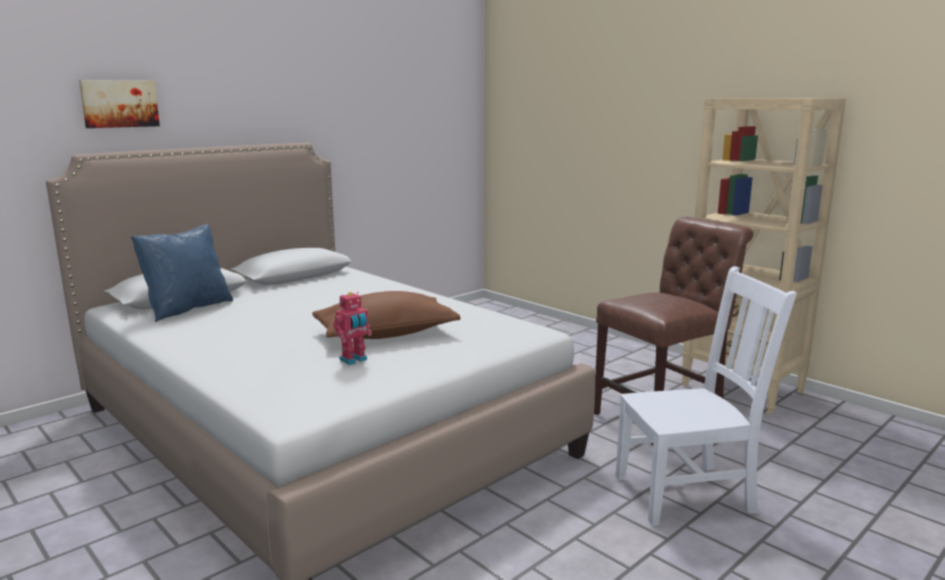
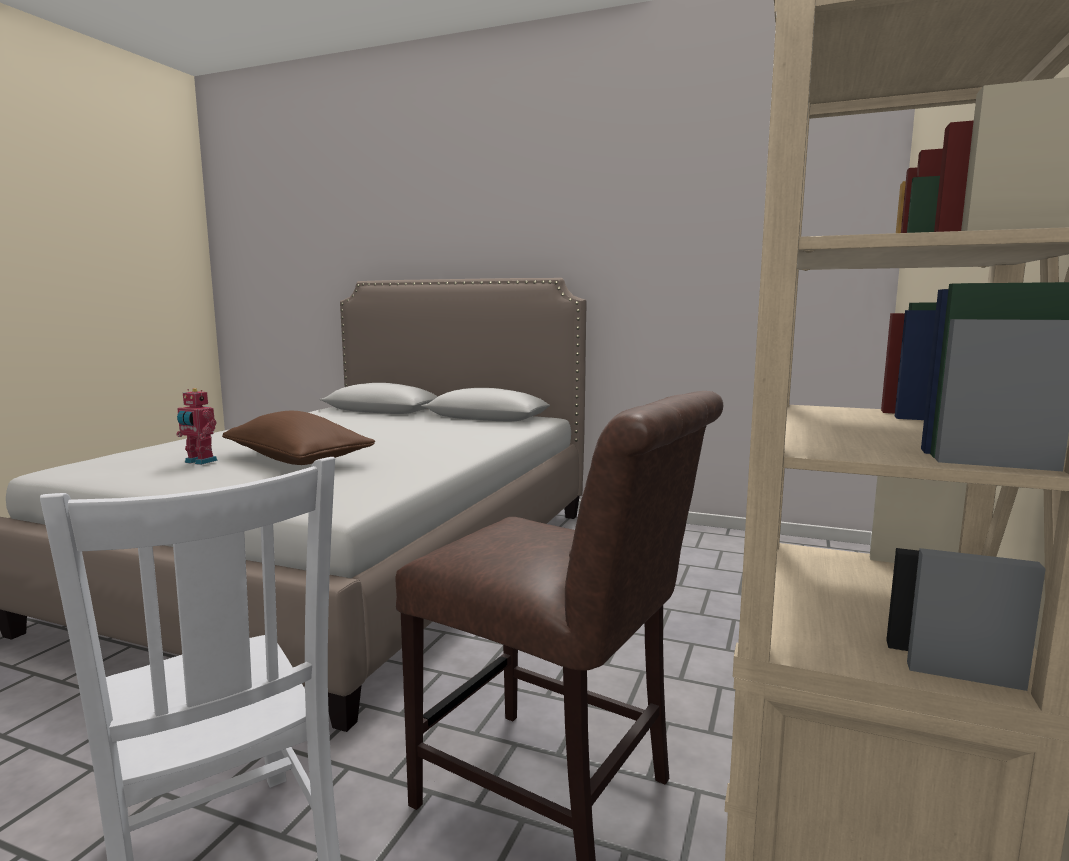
camera: 65 degrees right, 5 degrees down
picture [79,80,160,128] -> none
blue pillow [131,224,233,322] -> none

